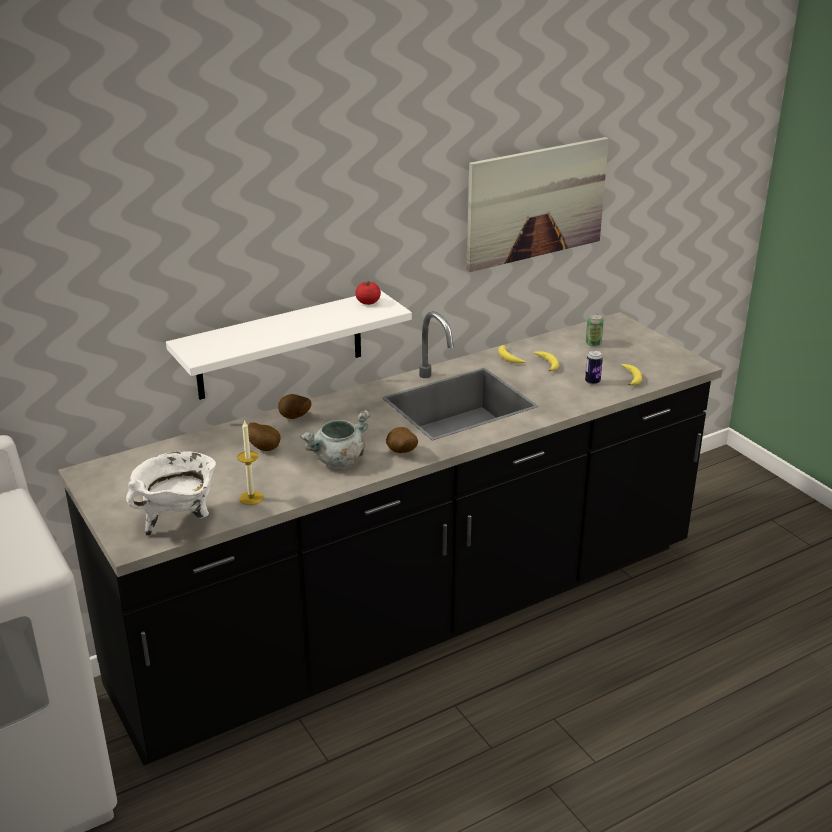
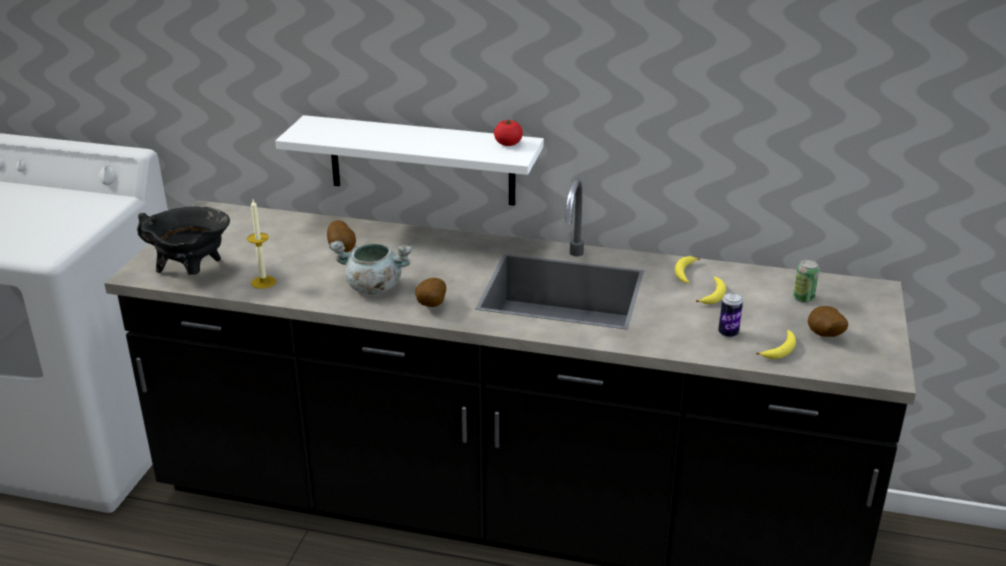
camera: 45 degrees right, 0 degrees up
white cooking pot [126,451,216,536] -> black cooking pot [137,206,230,275]
potato [278,394,311,419] -> potato moved to [808,306,848,337]
picture [467,137,609,272] -> none

